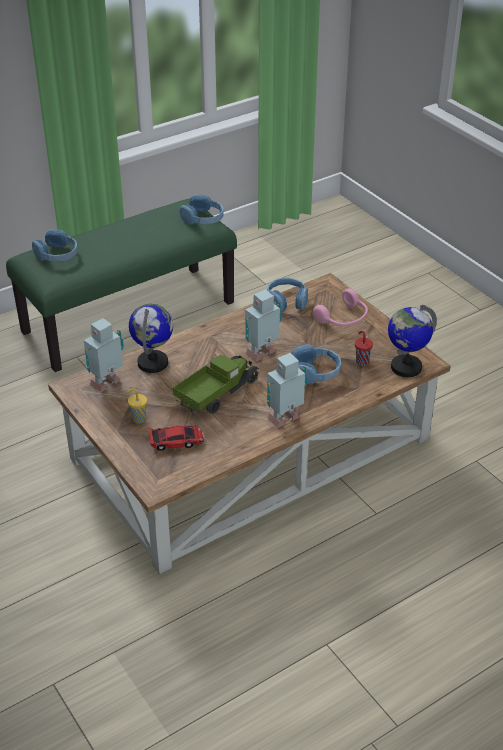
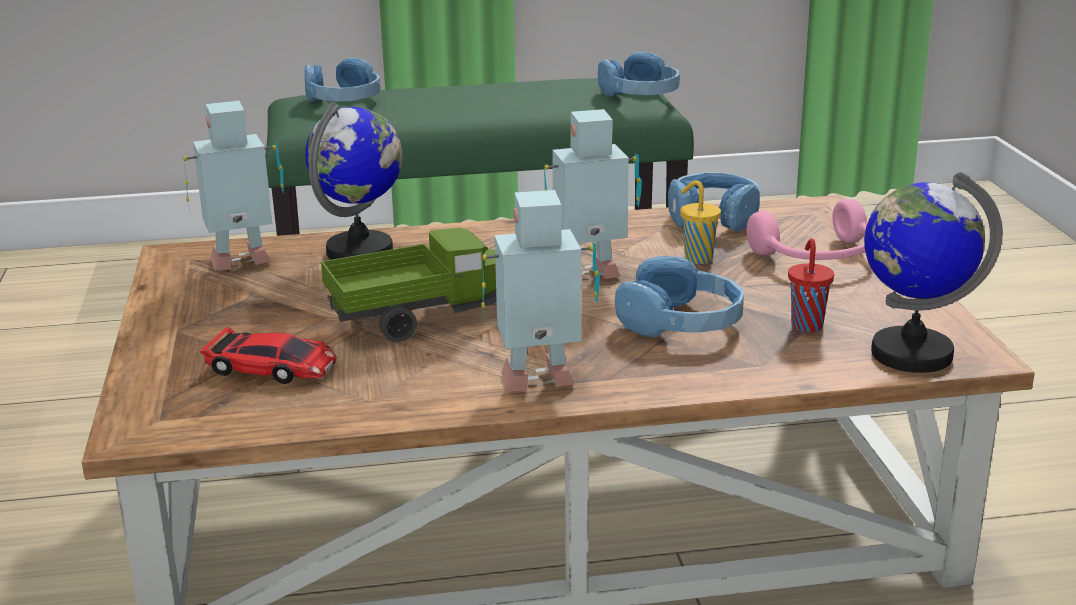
camera: 25 degrees right, 15 degrees down
yellow cup [126,389,147,424] -> yellow cup moved to [680,180,721,264]

